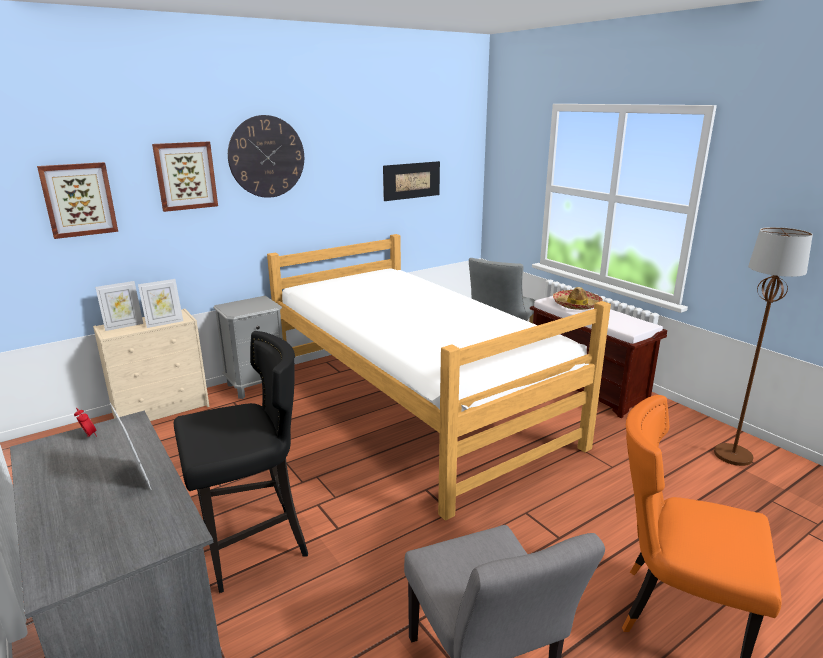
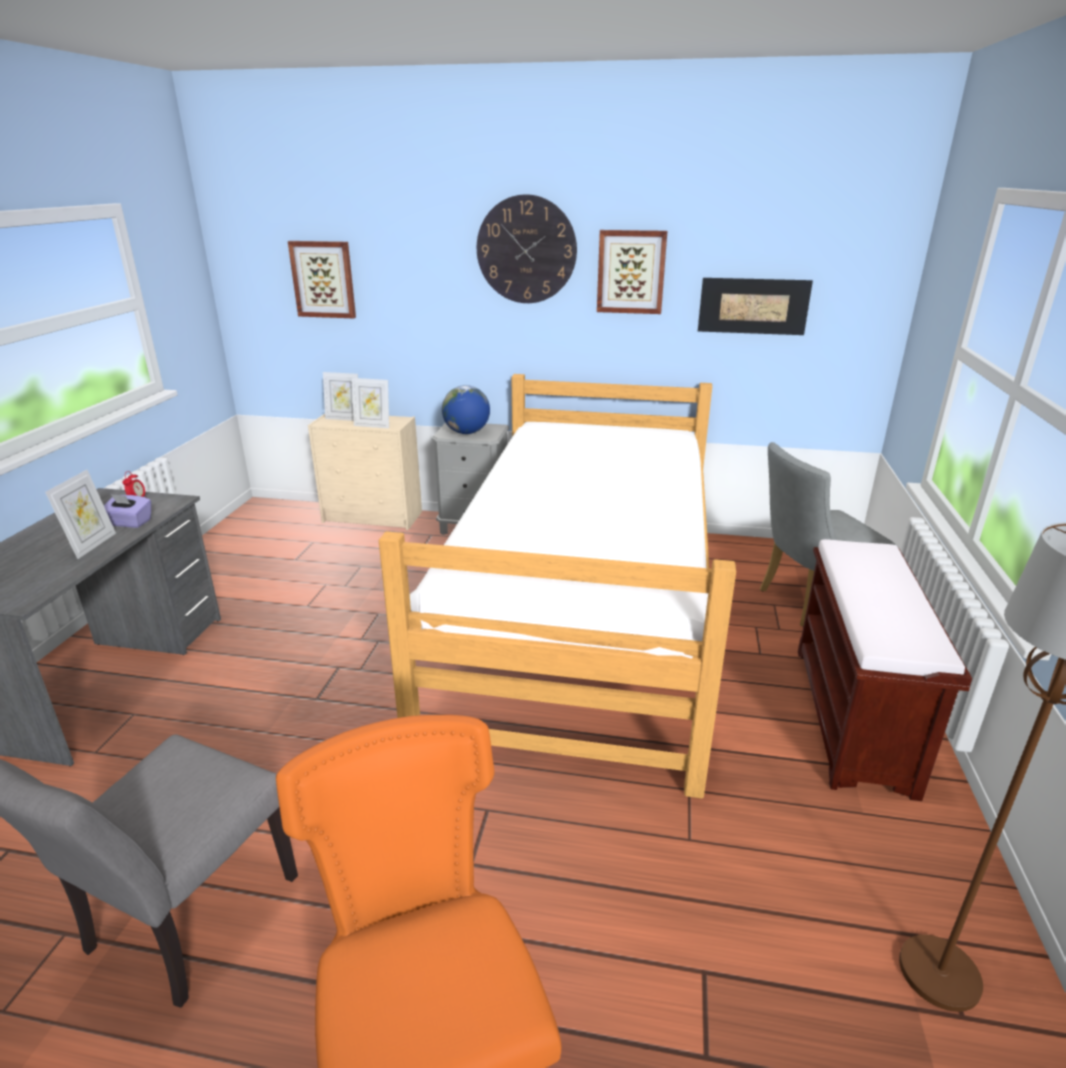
camera: 45 degrees right, 5 degrees up
picture [152,141,218,212] -> picture moved to [597,230,667,314]
black stool [174,331,308,593] -> none
hat [553,287,603,310] -> none
none -> purple tissue box [104,494,151,528]
none -> globe [442,385,490,434]

